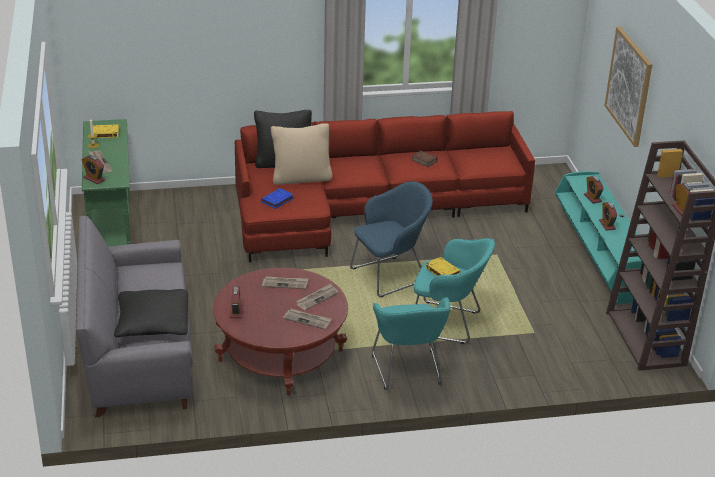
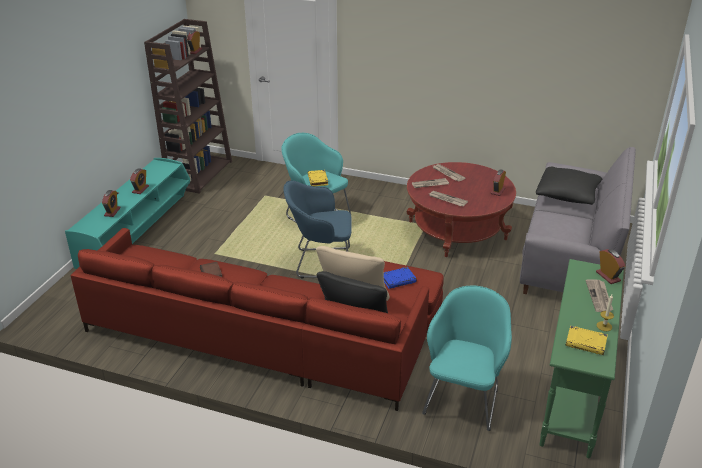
camera: 150 degrees left, 0 degrees up
turquoise armchair [372,297,451,390] -> turquoise armchair moved to [422,285,512,431]
picture [605,27,652,147] -> none

